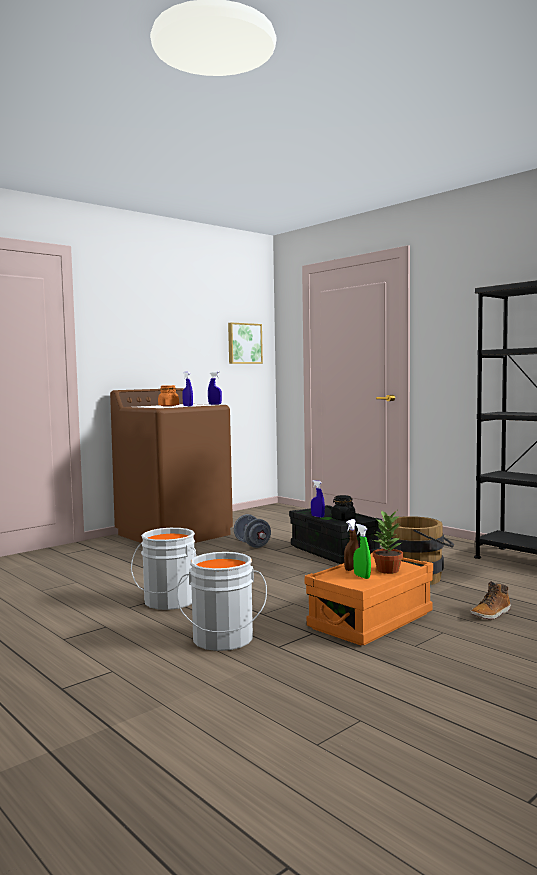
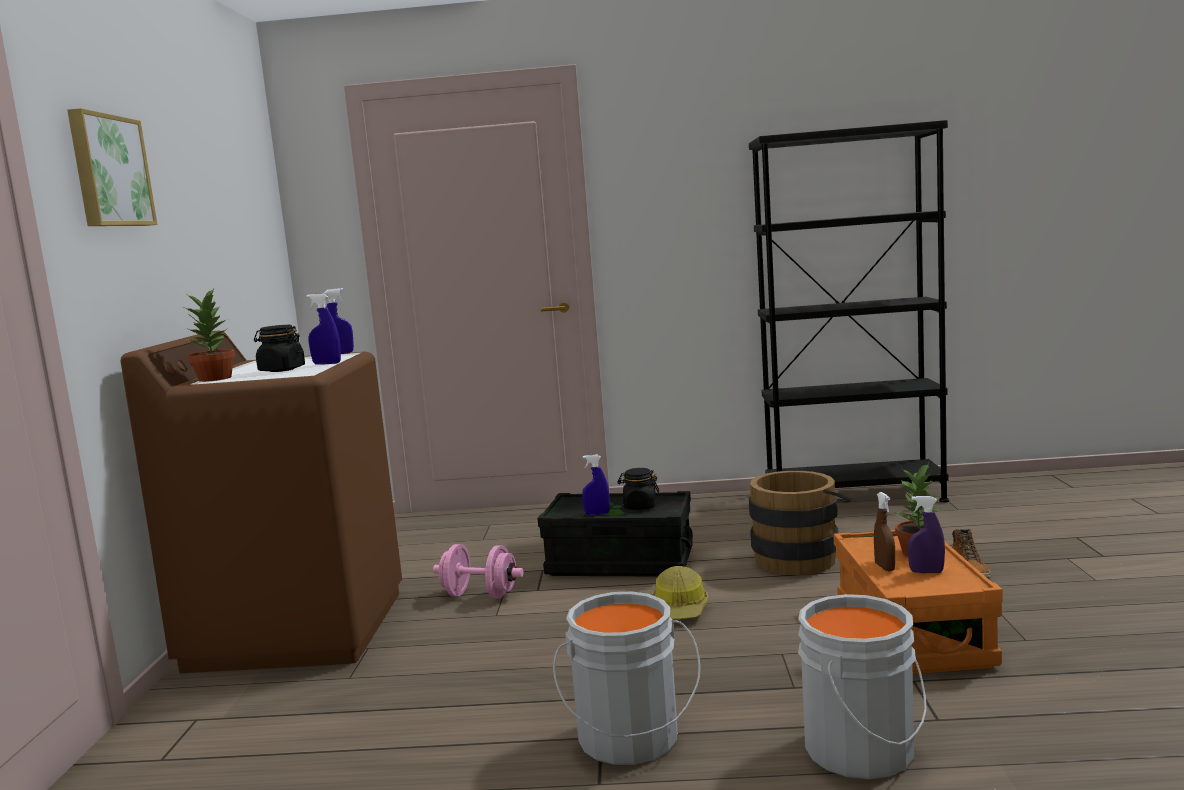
camera: 45 degrees left, 5 degrees up
orange jar [158,385,179,407] -> black jar [254,325,305,372]
picture [228,322,263,364] -> picture moved to [67,108,157,226]
grey dumbbell [234,514,271,548] -> pink dumbbell [433,544,523,598]
green spray bottle [353,524,371,579] -> purple spray bottle [908,496,945,573]
none -> potted plant [185,287,235,382]
none -> hard hat [652,566,708,619]

